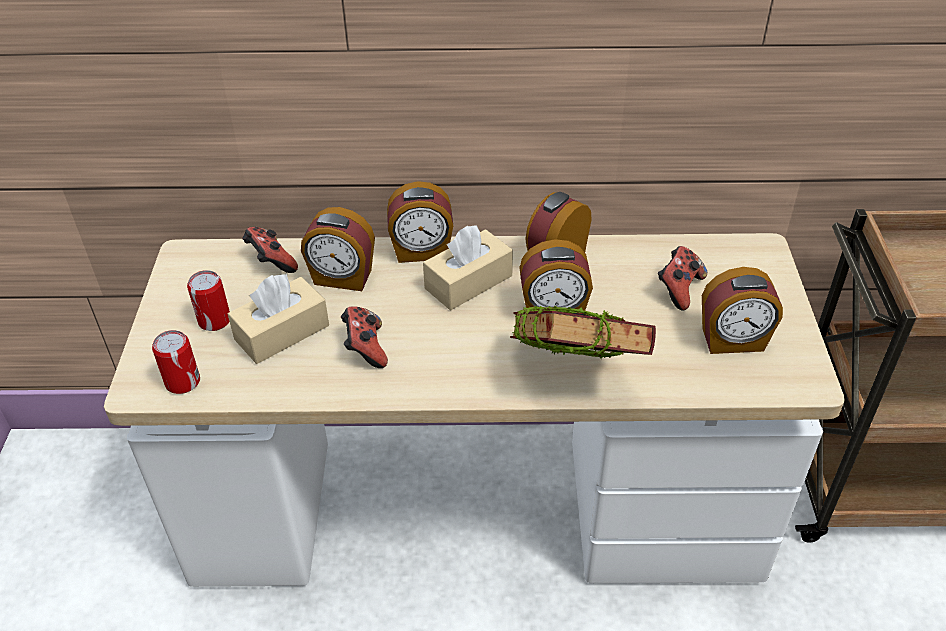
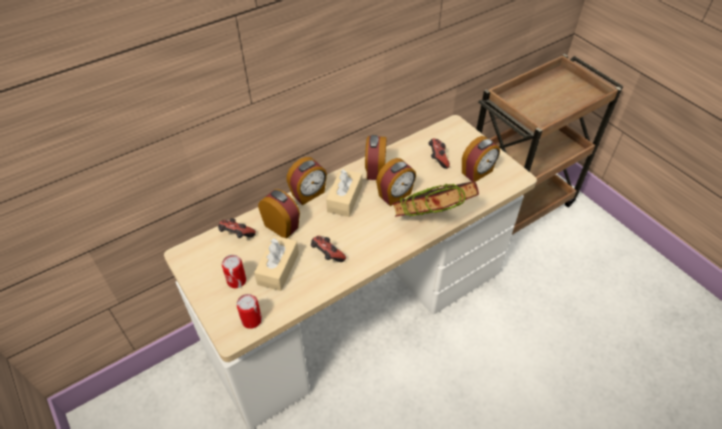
camera: 35 degrees left, 5 degrees up
alarm clock [301,207,375,291] -> alarm clock turned 120 degrees counterclockwise [258,189,300,238]

